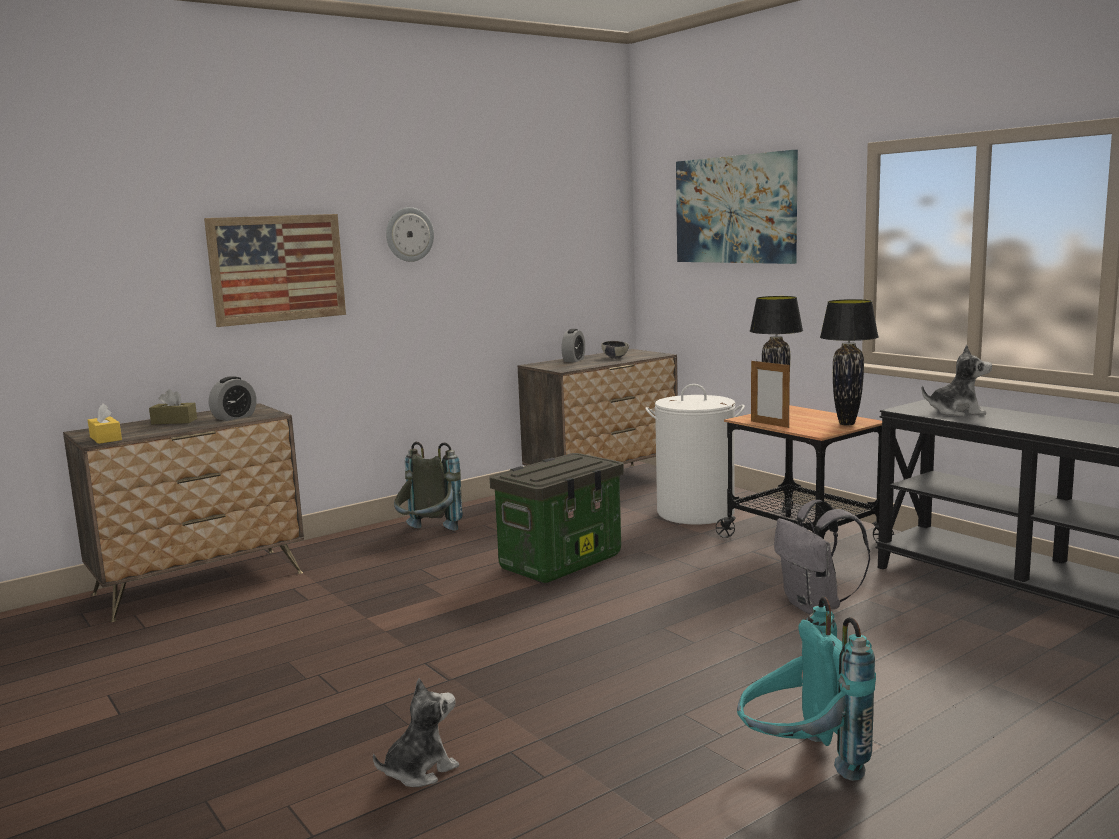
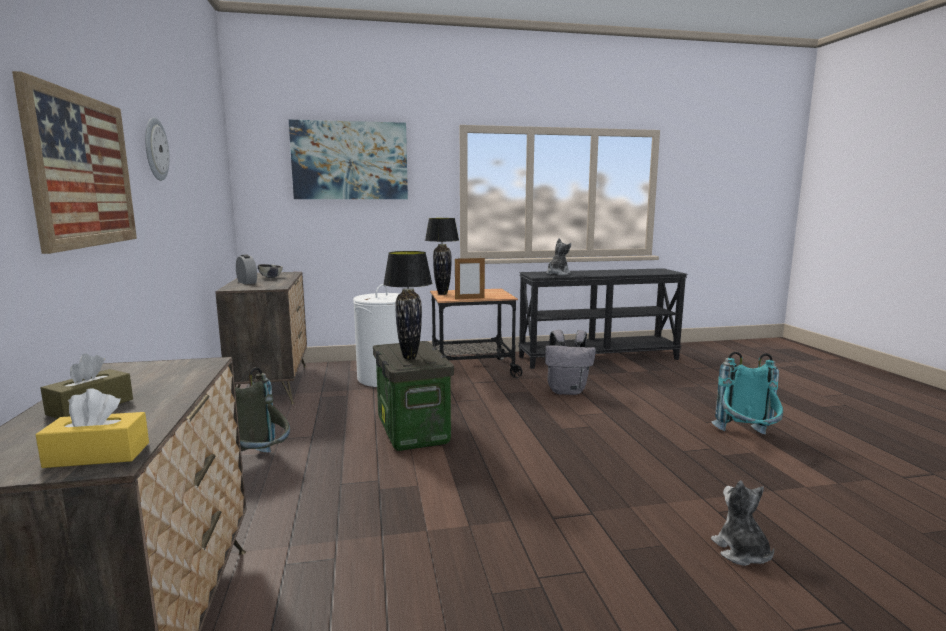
camera: 65 degrees left, 0 degrees up
alarm clock [209,376,257,421] -> none
black table lamp [820,299,879,426] -> black table lamp moved to [383,251,432,360]

